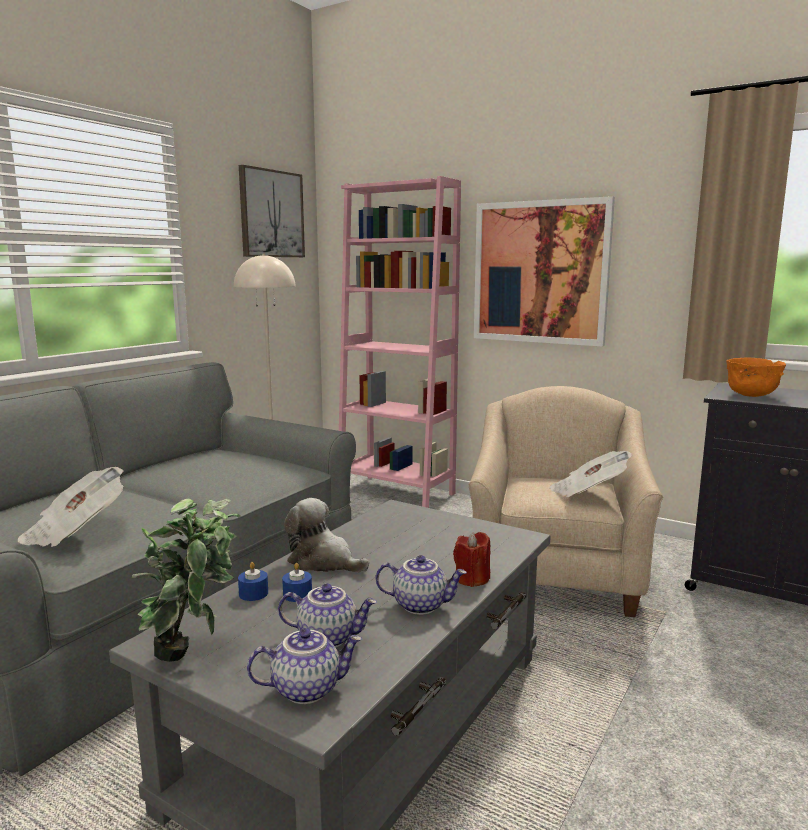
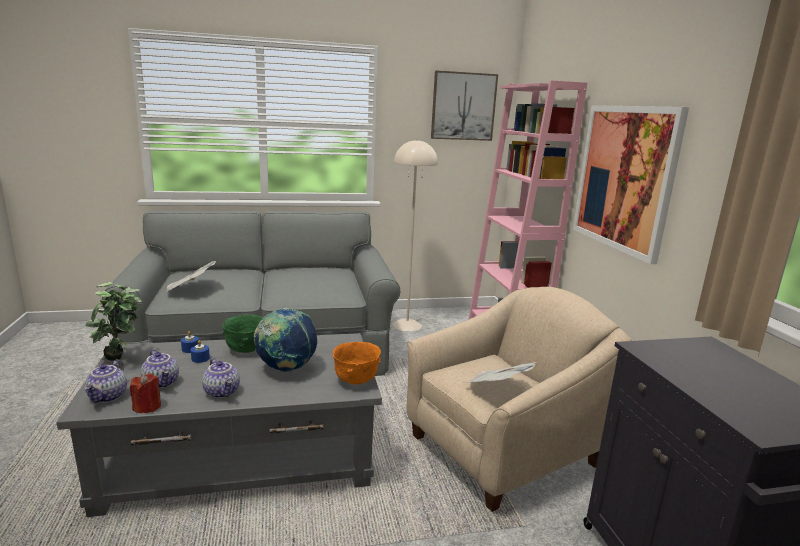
camera: 45 degrees right, 5 degrees up
teapot [247,628,362,704] -> teapot turned 60 degrees clockwise [85,359,127,403]
plush toy [284,498,369,572] -> green bowl [222,314,263,353]
red candle [453,532,490,587] -> red candle moved to [130,374,161,413]
orange bowl [726,357,786,397] -> orange bowl moved to [333,342,381,384]
none -> globe [253,307,317,372]

